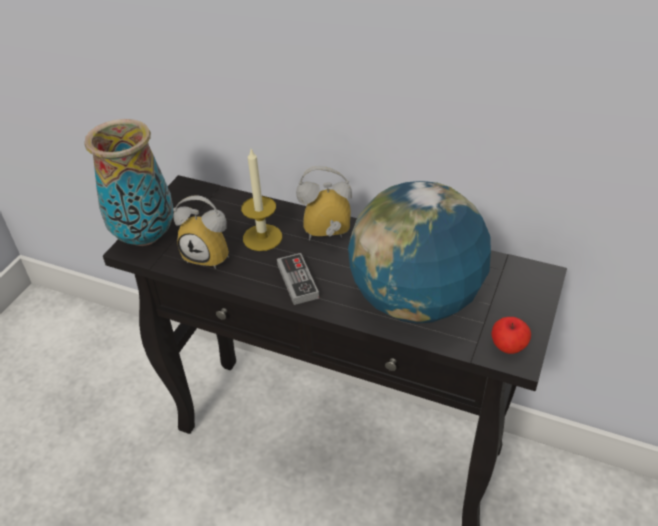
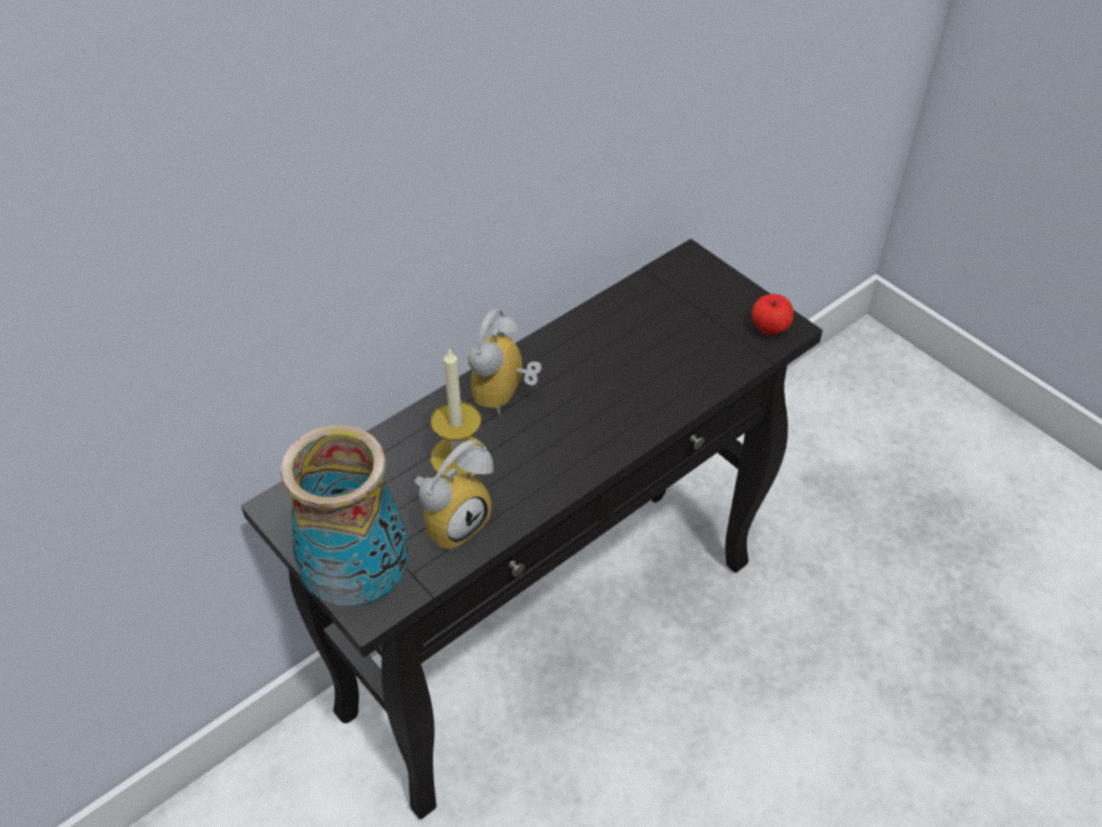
camera: 65 degrees left, 5 degrees up
game controller [277,253,319,305] -> none
globe [348,181,491,324] -> none

